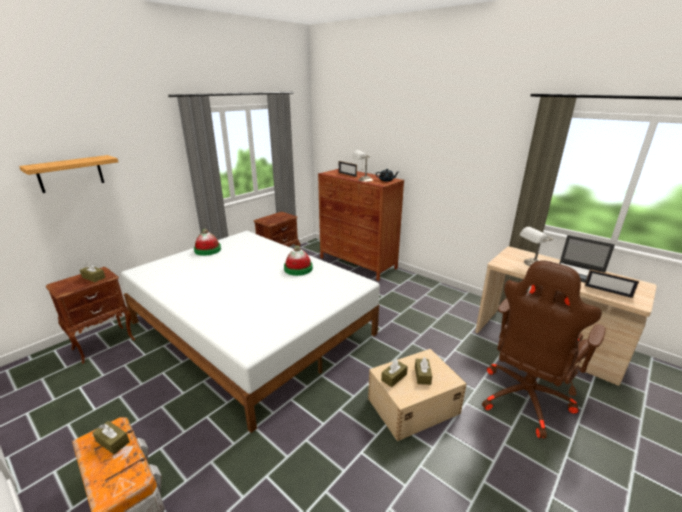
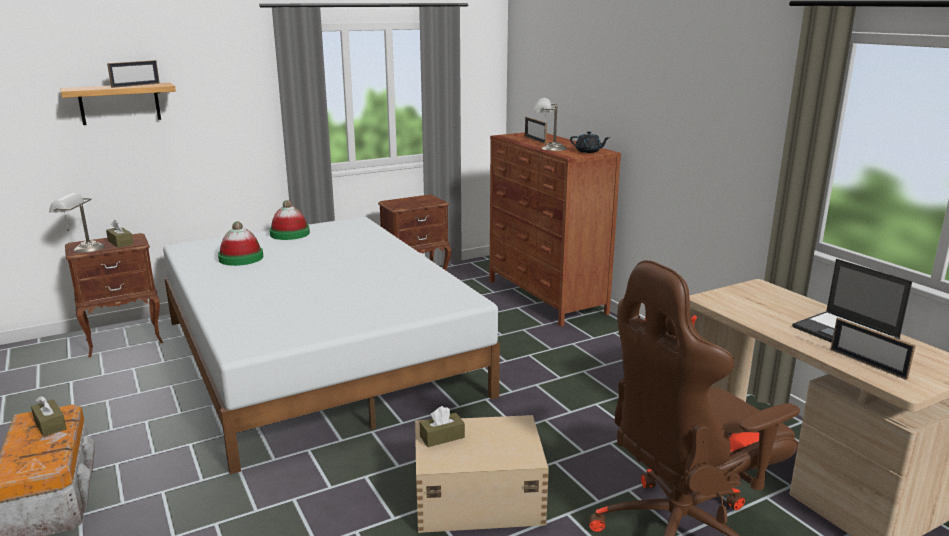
camera: 20 degrees right, 5 degrees down
hat [284,245,313,276] -> hat moved to [218,221,263,266]
brown tissue box [415,357,432,385] -> none
white table lamp [520,227,553,266] -> white table lamp moved to [49,193,105,253]
none -> picture frame [107,60,160,88]

